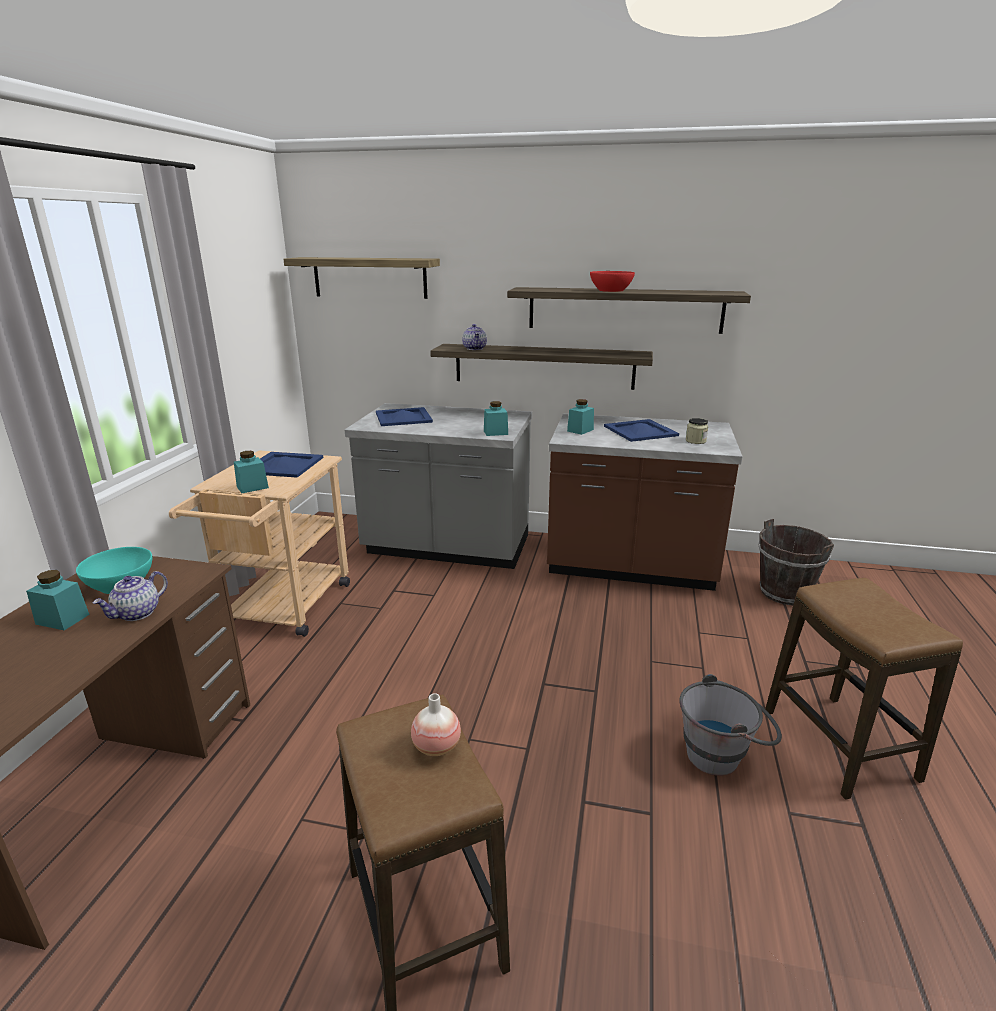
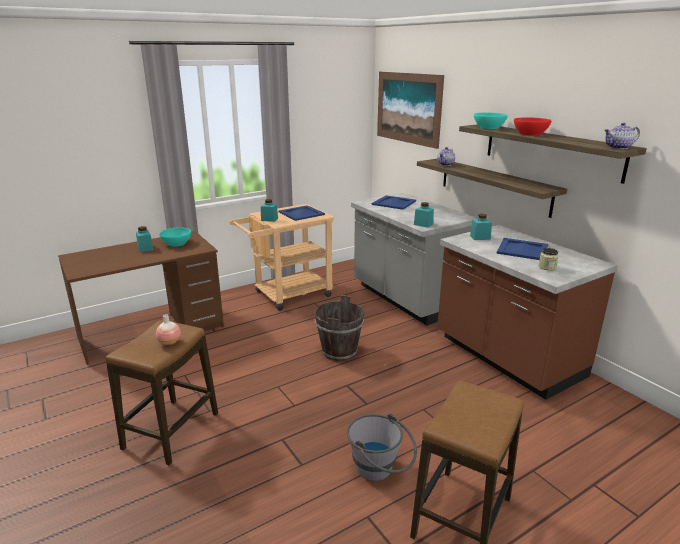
camera: 45 degrees right, 0 degrees up
teapot [93,571,168,621] -> teapot moved to [604,123,640,149]
shelf [283,257,440,299] -> picture [377,72,444,149]
brown bucket [758,519,834,605] -> brown bucket moved to [314,296,365,361]
none -> turquoise bowl [474,112,508,129]

